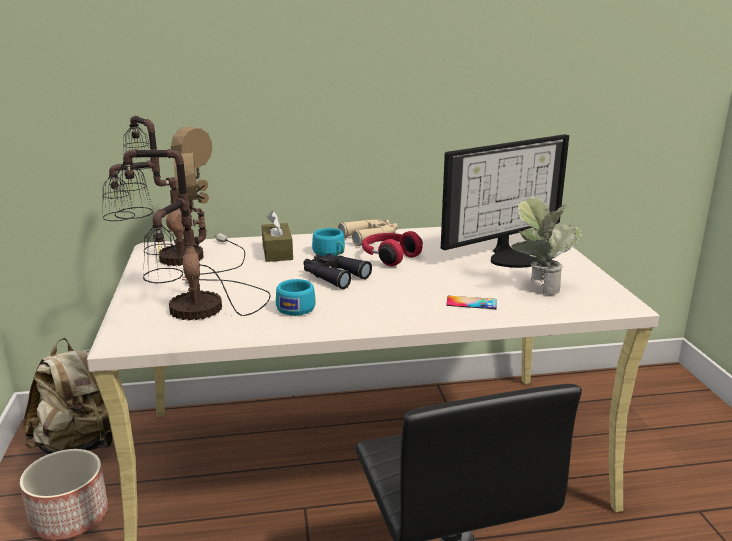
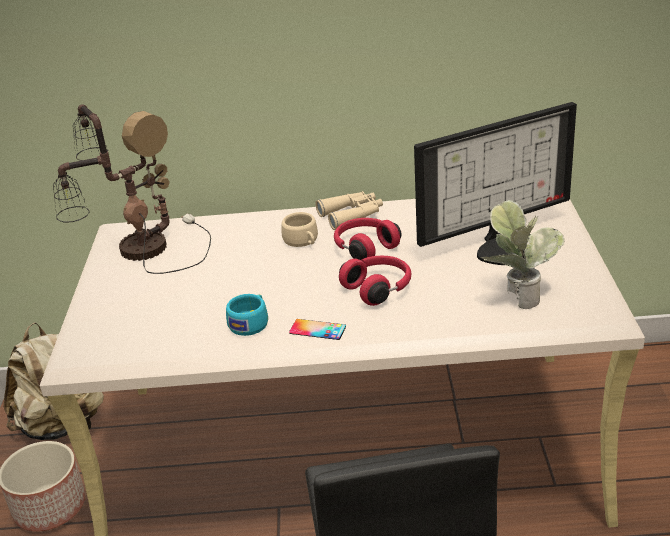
camera: 10 degrees right, 10 degrees up
table lamp [114,149,271,320] -> none
brown tissue box [262,211,293,262] -> none
black binoculars [303,254,372,289] -> none
turquoise cup [312,228,345,256] -> beige cup [281,212,318,247]
phone [446,296,497,309] -> phone moved to [289,319,346,340]
none -> red headphones [339,256,412,306]

